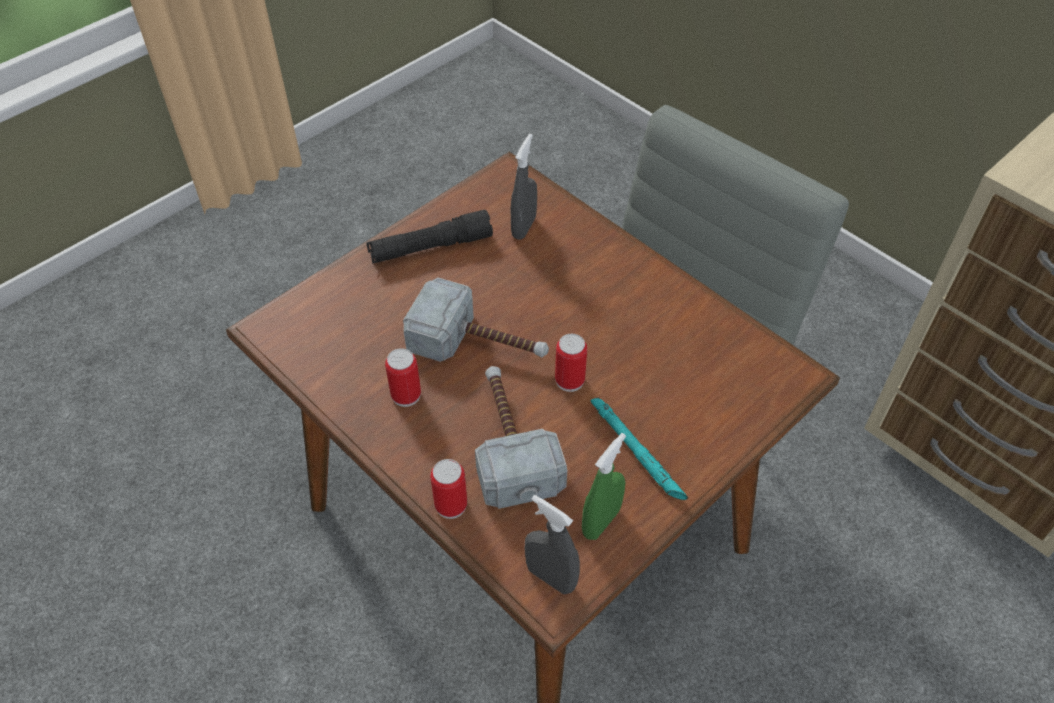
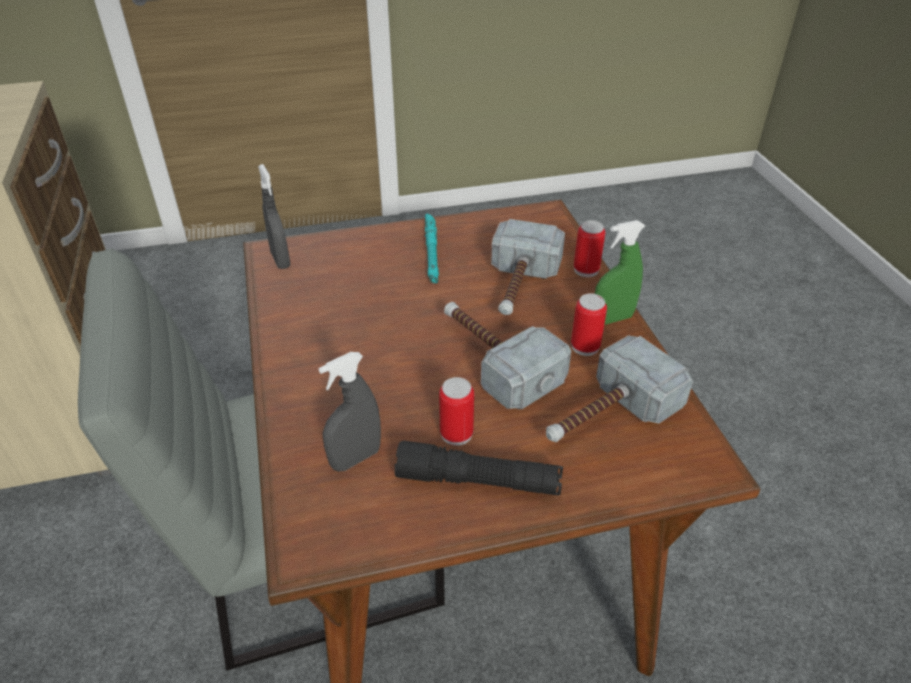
camera: 150 degrees left, 10 degrees down
grey spray bottle [525,495,580,594] -> grey spray bottle moved to [258,164,290,269]
can [555,334,587,392] -> can moved to [439,377,474,446]
green spray bottle [582,433,626,540] -> green spray bottle moved to [595,220,645,325]
none -> hammer [546,335,693,442]

